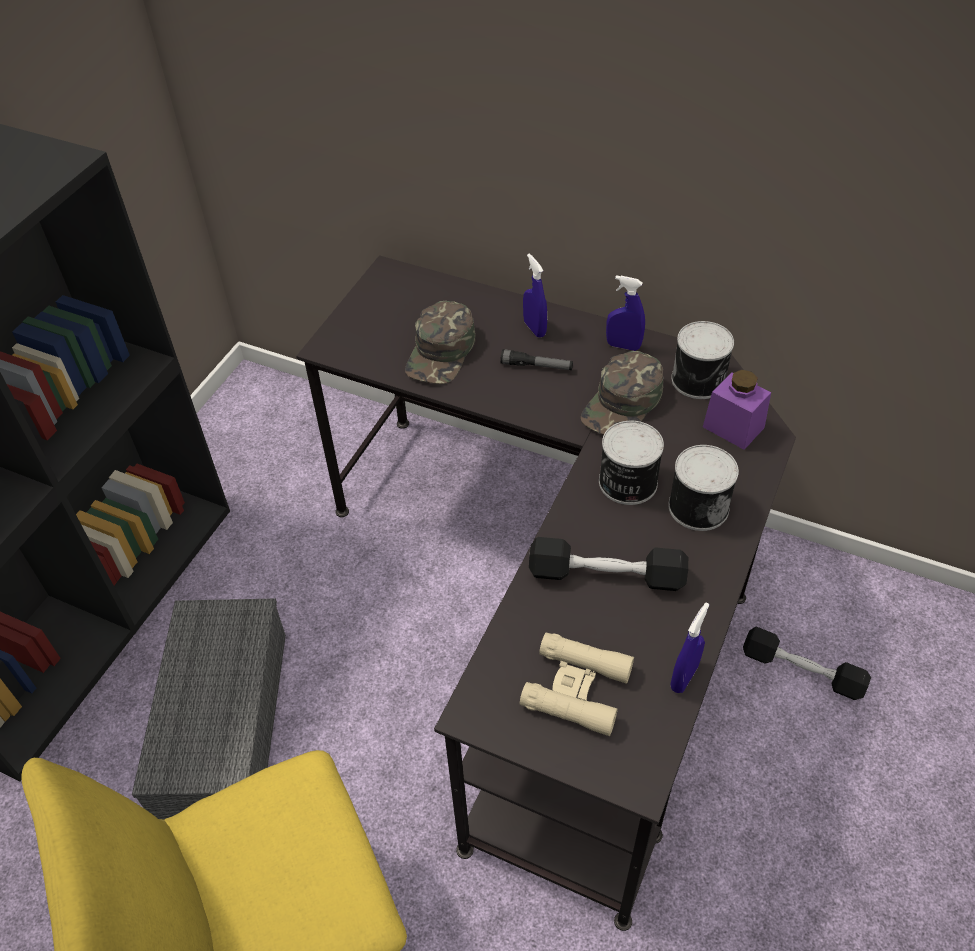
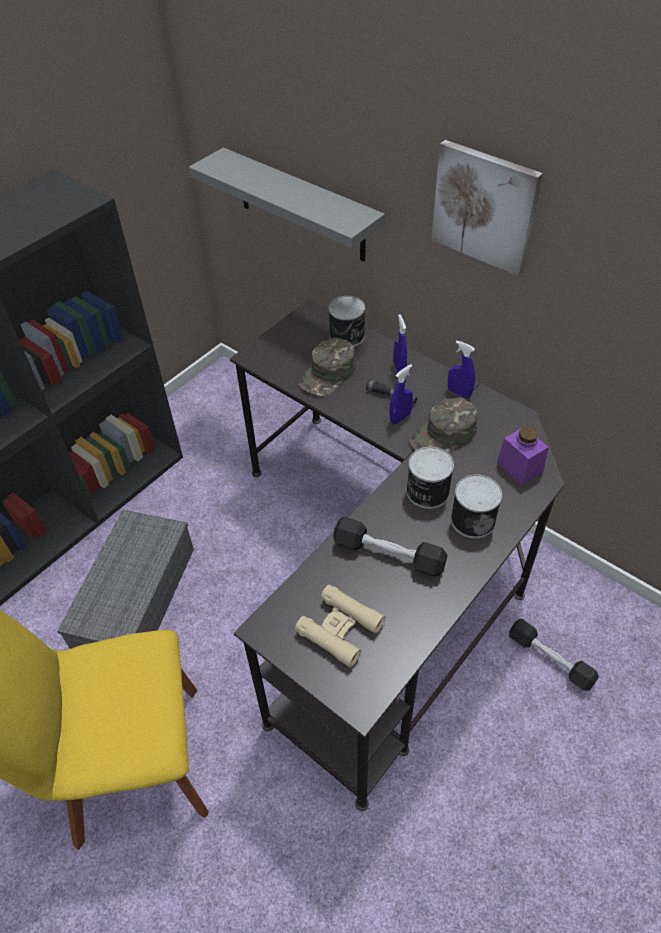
camera: 15 degrees right, 0 degrees up
can [671,321,734,399] -> can moved to [328,296,365,347]
blue spray bottle [671,603,709,693] -> blue spray bottle moved to [390,364,413,424]
none -> grey shelf [189,148,385,261]
none -> picture [431,140,543,276]

